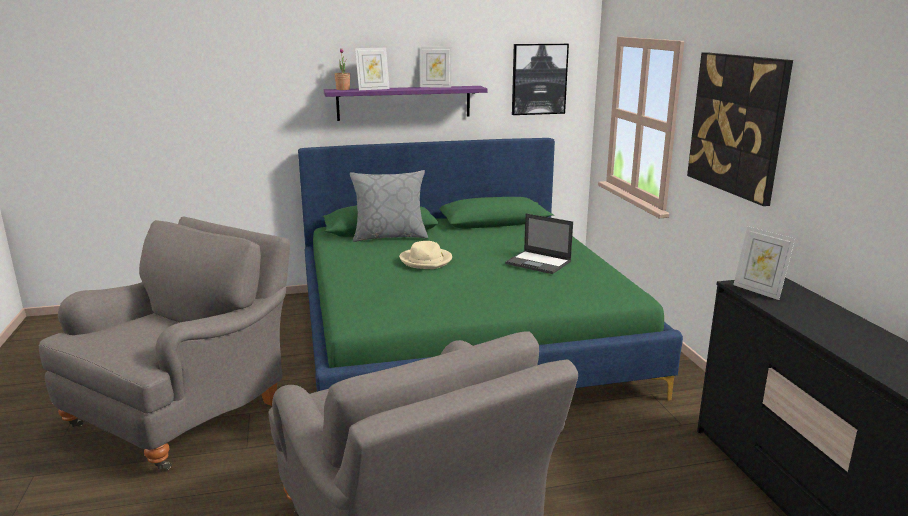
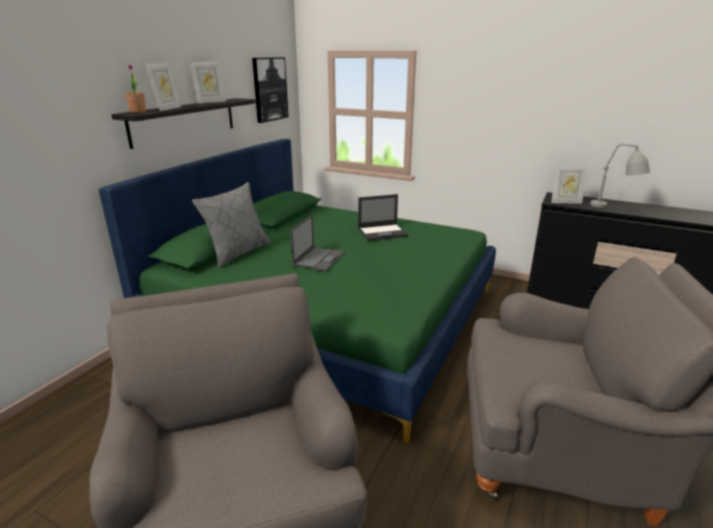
camera: 50 degrees left, 5 degrees up
purple shelf [324,86,488,121] -> black shelf [111,98,256,149]
beige hat [399,241,452,269] -> laptop [290,215,344,271]
picture [687,52,793,206] -> none
none -> grey table lamp [590,144,650,208]

